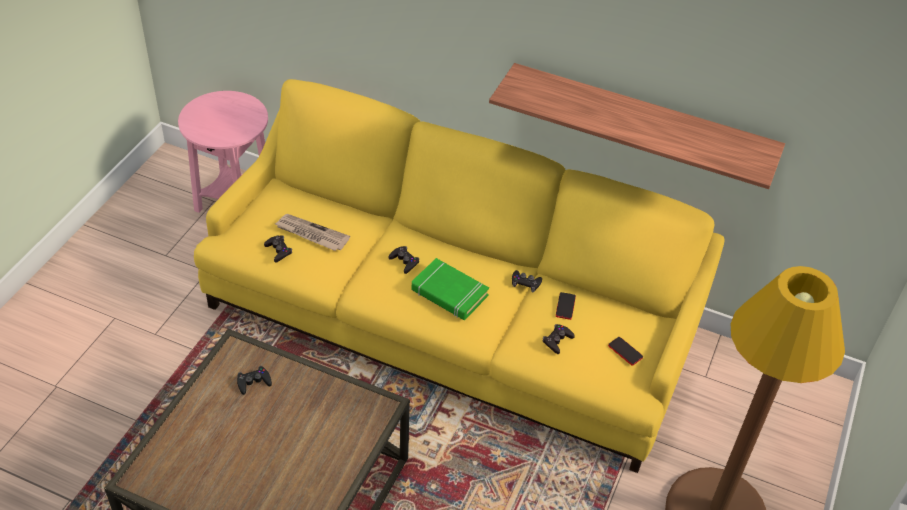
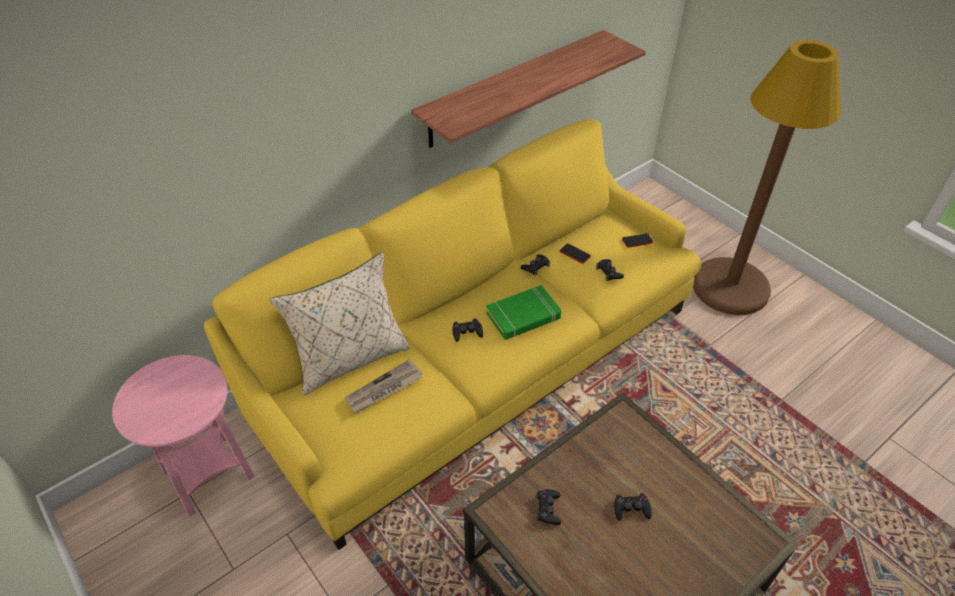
camera: 60 degrees left, 0 degrees up
black game controller [264,235,292,263] -> black game controller moved to [614,493,652,521]
none -> beige pillow [270,252,410,395]

